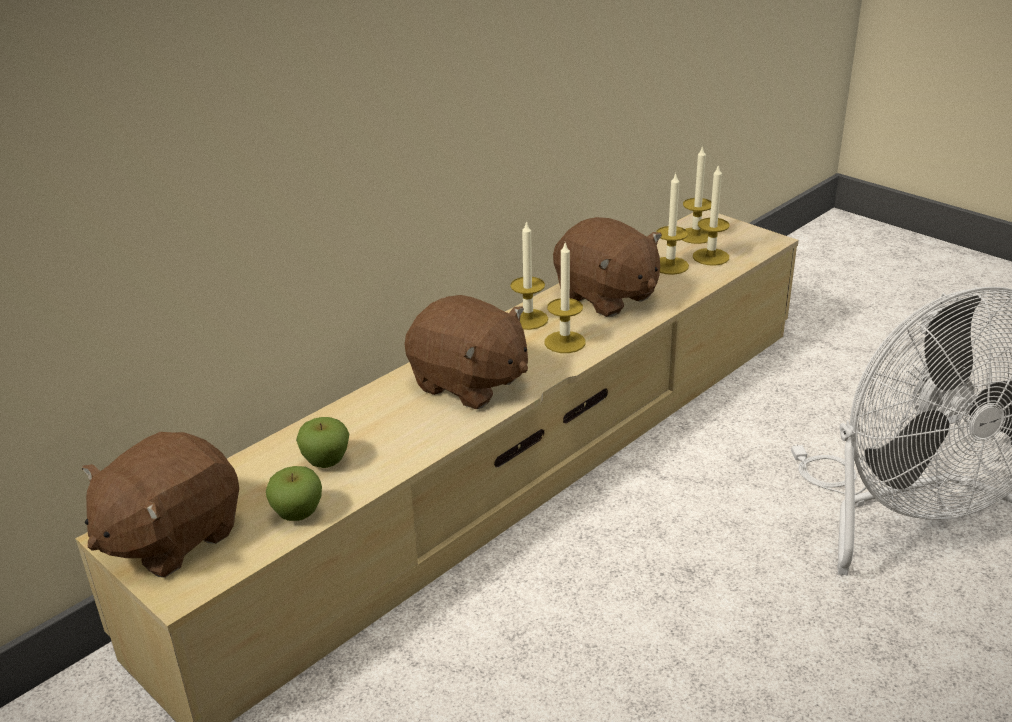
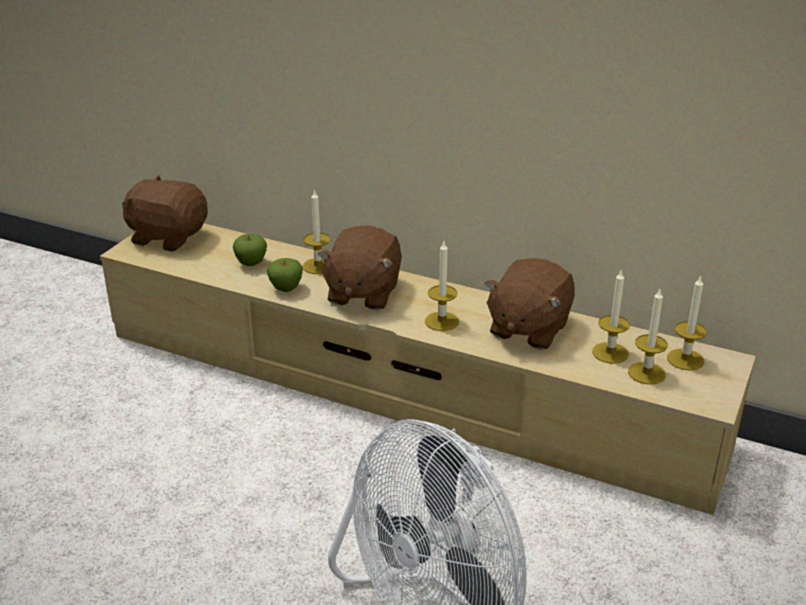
camera: 70 degrees right, 0 degrees up
apple [266,466,322,521] -> apple moved to [267,258,303,292]
candle [510,221,548,330] -> candle moved to [303,189,331,274]

